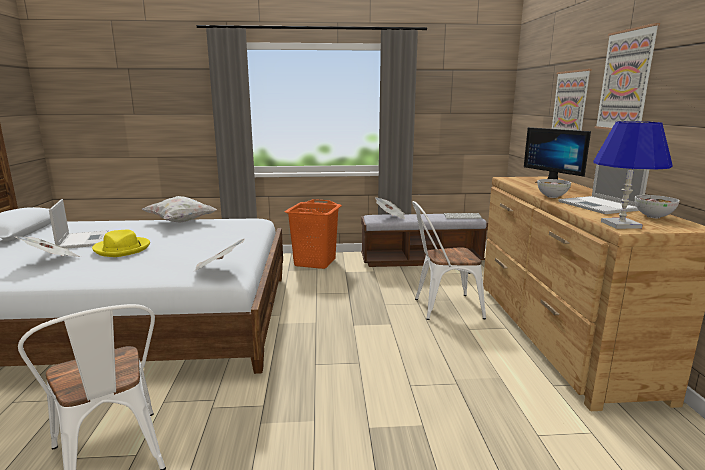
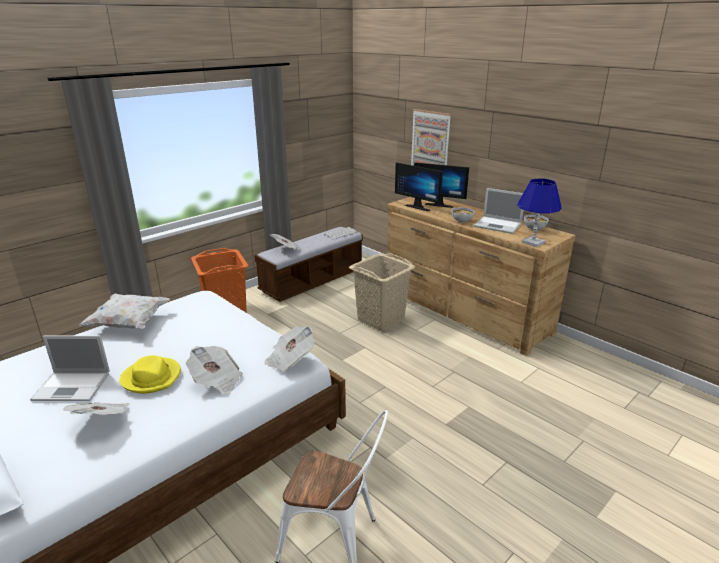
camera: 40 degrees left, 10 degrees up
laptop [49,199,109,249] -> laptop turned 150 degrees clockwise [30,335,110,401]
white chair [412,201,486,320] -> beige laundry basket [349,253,415,331]
picture [595,23,660,130] -> none
none -> newspaper [186,346,243,394]
none -> monitor [395,162,443,211]

